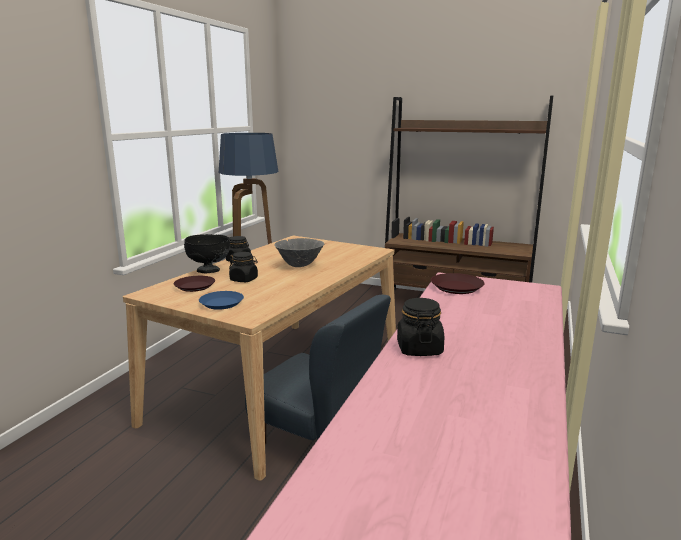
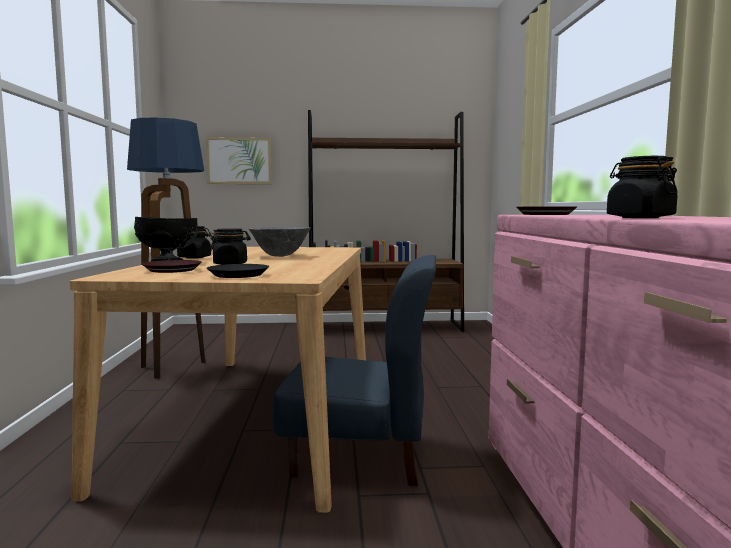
camera: 25 degrees left, 10 degrees down
blue plate [199,291,244,310] -> black plate [207,264,269,278]
none -> picture [206,137,272,184]

